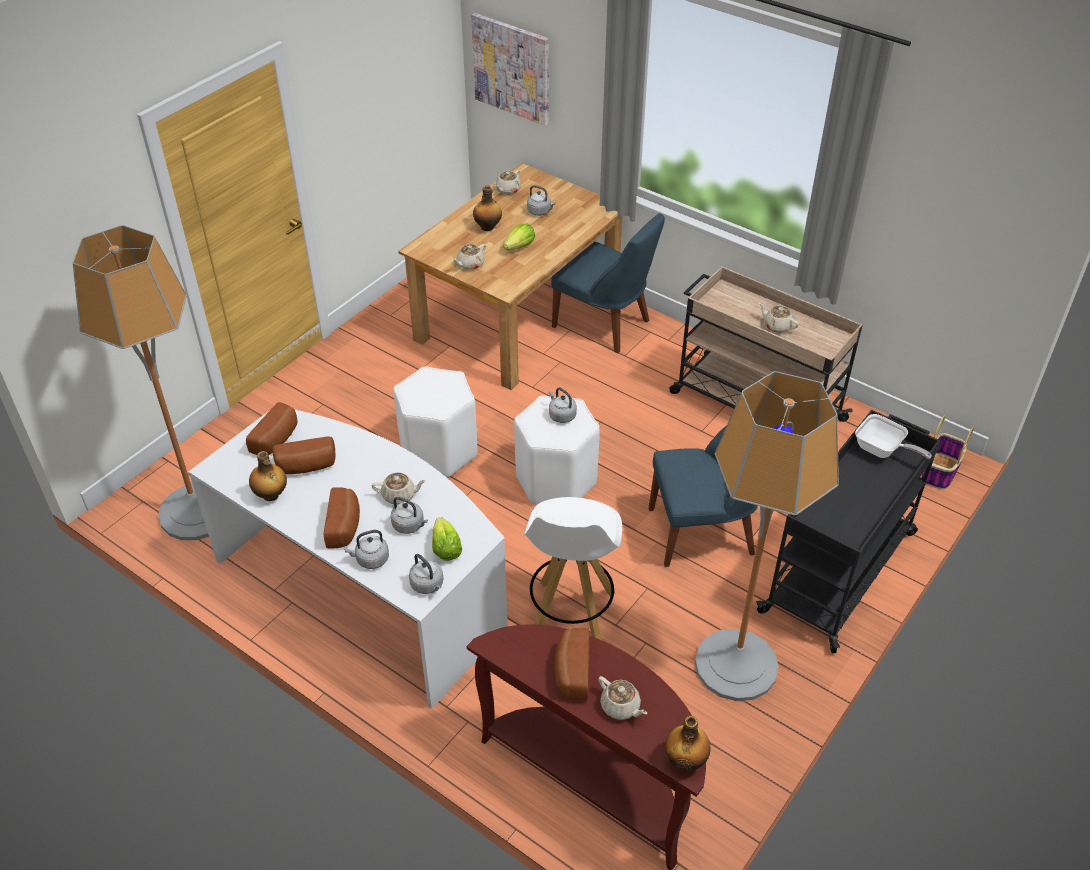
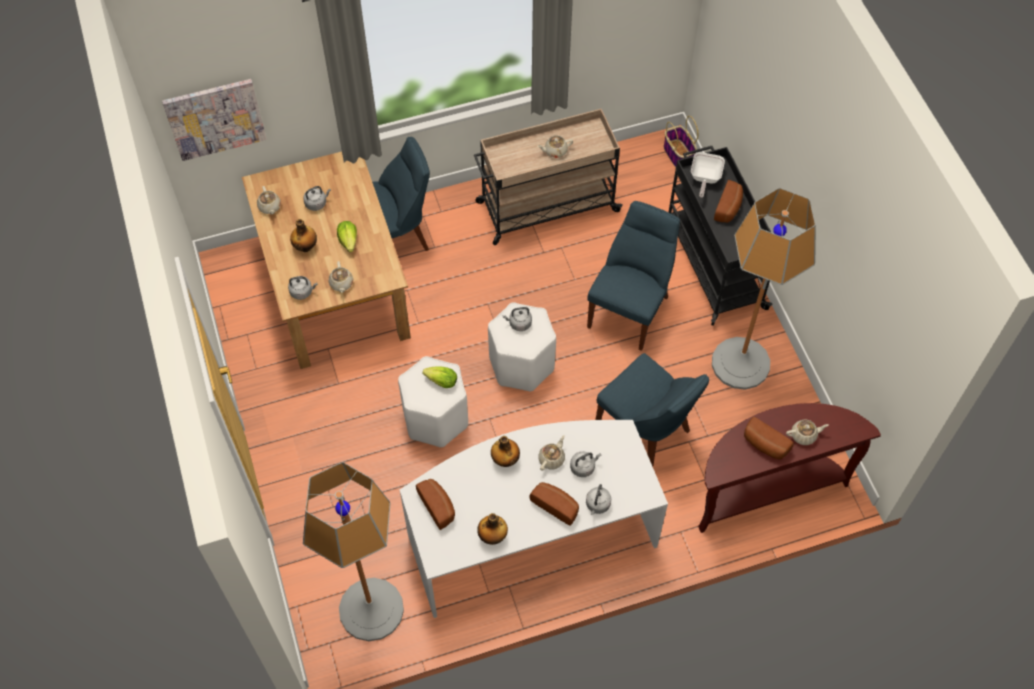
camera: 55 degrees left, 15 degrees up
bread [272,436,335,474] -> bread moved to [714,180,743,223]
grey kettle [409,554,443,594] -> grey kettle moved to [288,276,318,300]
lettuce [432,517,462,561] -> lettuce moved to [423,366,457,388]
white stool [524,497,622,640] -> blue chair [595,353,709,467]
bottle [665,716,711,771] -> bottle moved to [491,436,520,467]
frying pan [855,414,932,459] -> frying pan turned 120 degrees clockwise [691,152,725,198]

